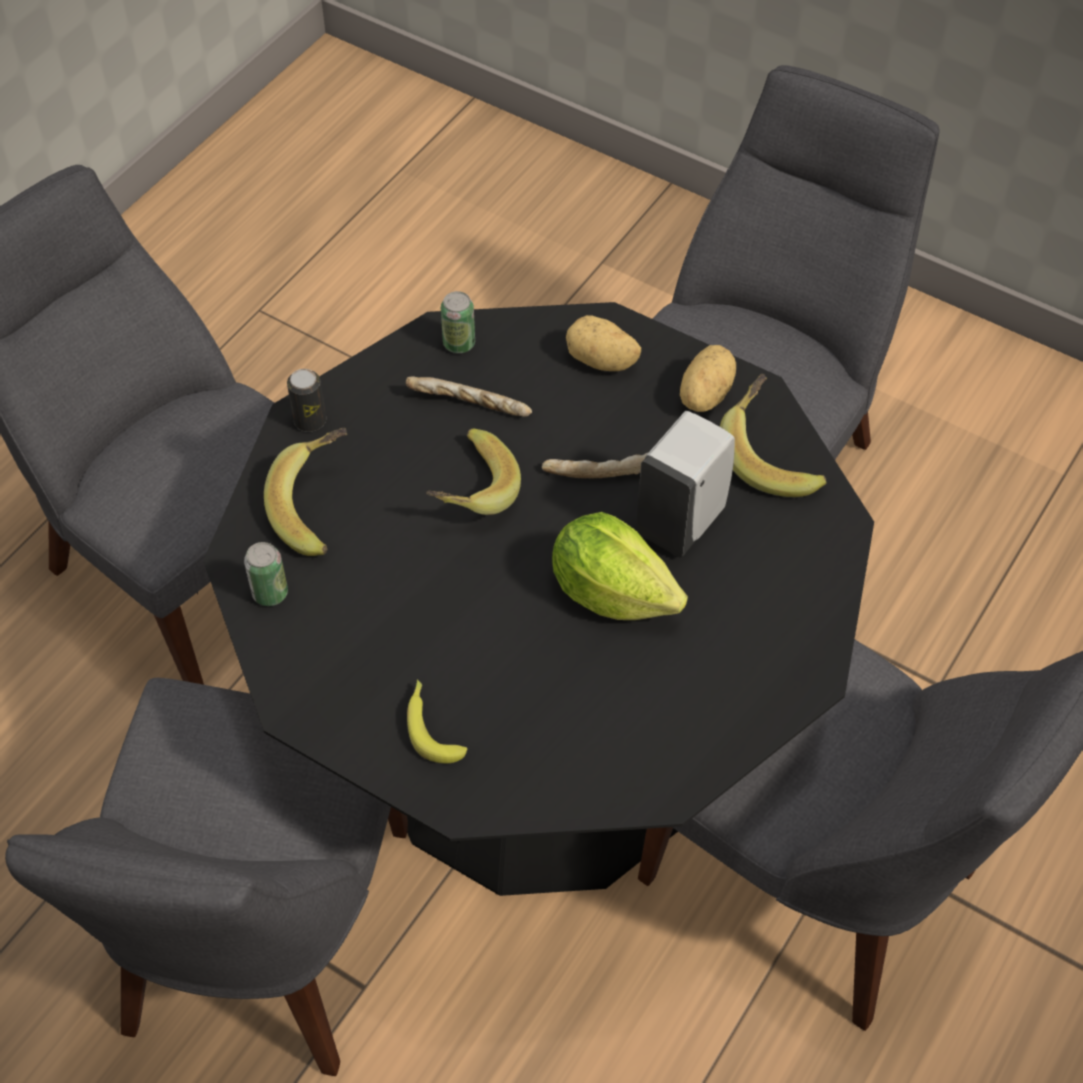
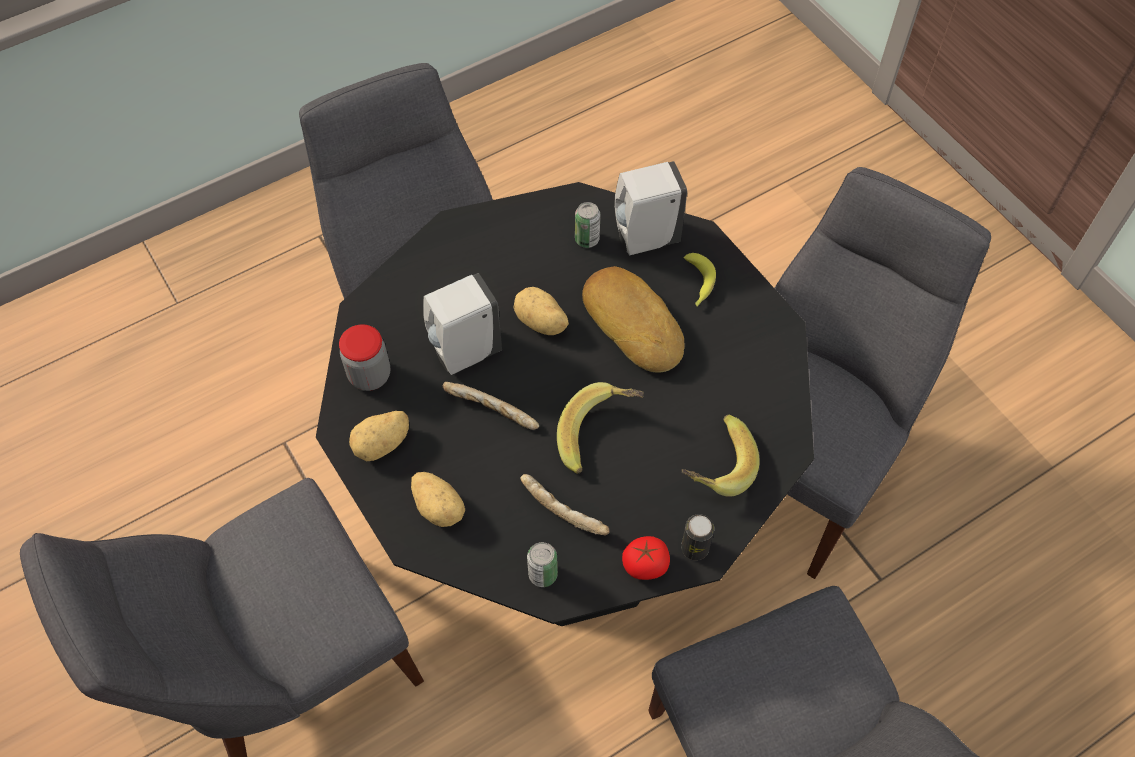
camera: 155 degrees left, 5 degrees up
can [244,542,288,606] -> can moved to [575,202,600,248]
lettuce [552,512,688,620] -> potato [513,287,569,335]
banana [720,373,827,497] -> jar [339,324,390,391]
none -> bread [582,266,685,373]
none -> white soap dispenser [614,161,687,255]
none -> tomato [622,536,670,580]

